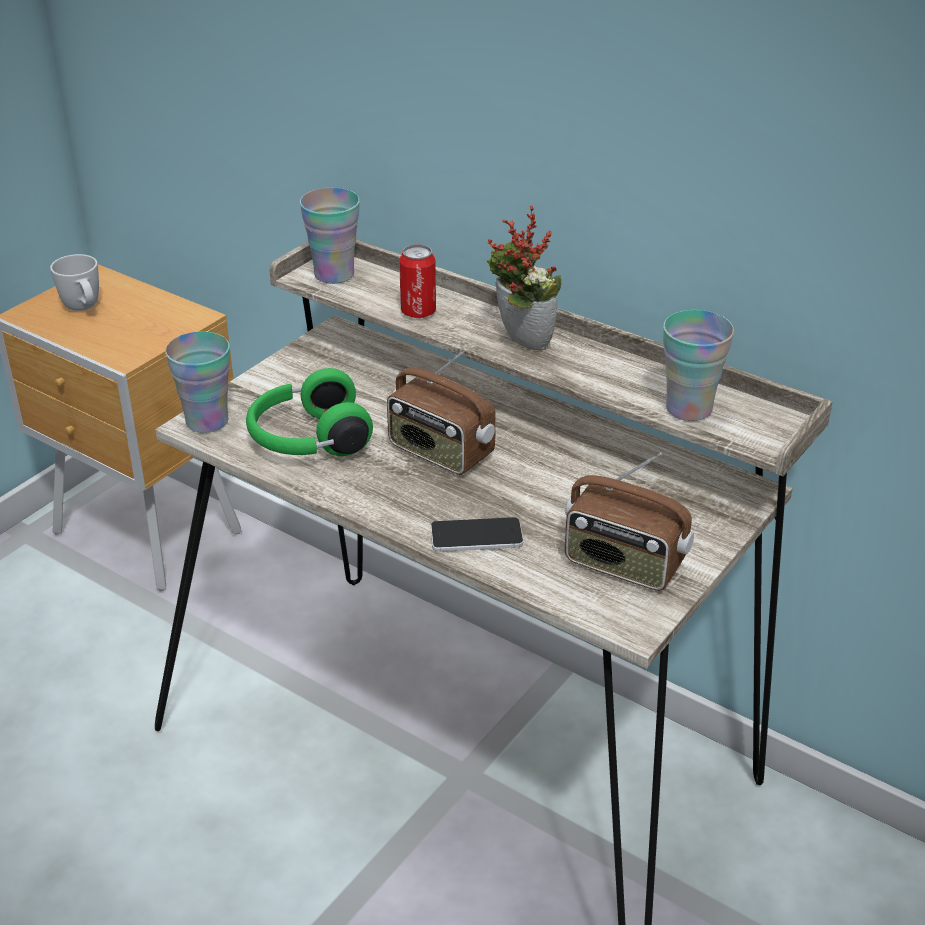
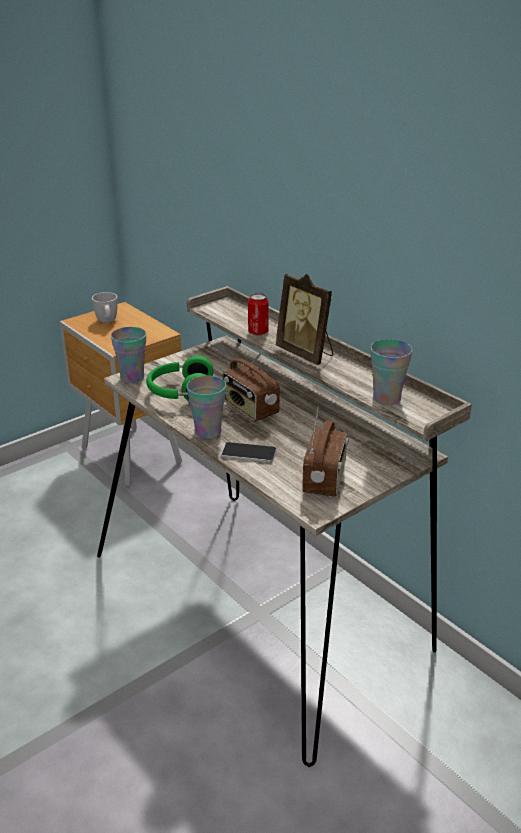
camera: 15 degrees right, 5 degrees down
cup [300,188,360,284] -> cup moved to [187,376,226,439]
potted plant [487,205,562,350] -> picture frame [275,274,333,365]
radio [565,452,694,591] -> radio turned 120 degrees counterclockwise [302,406,349,497]

